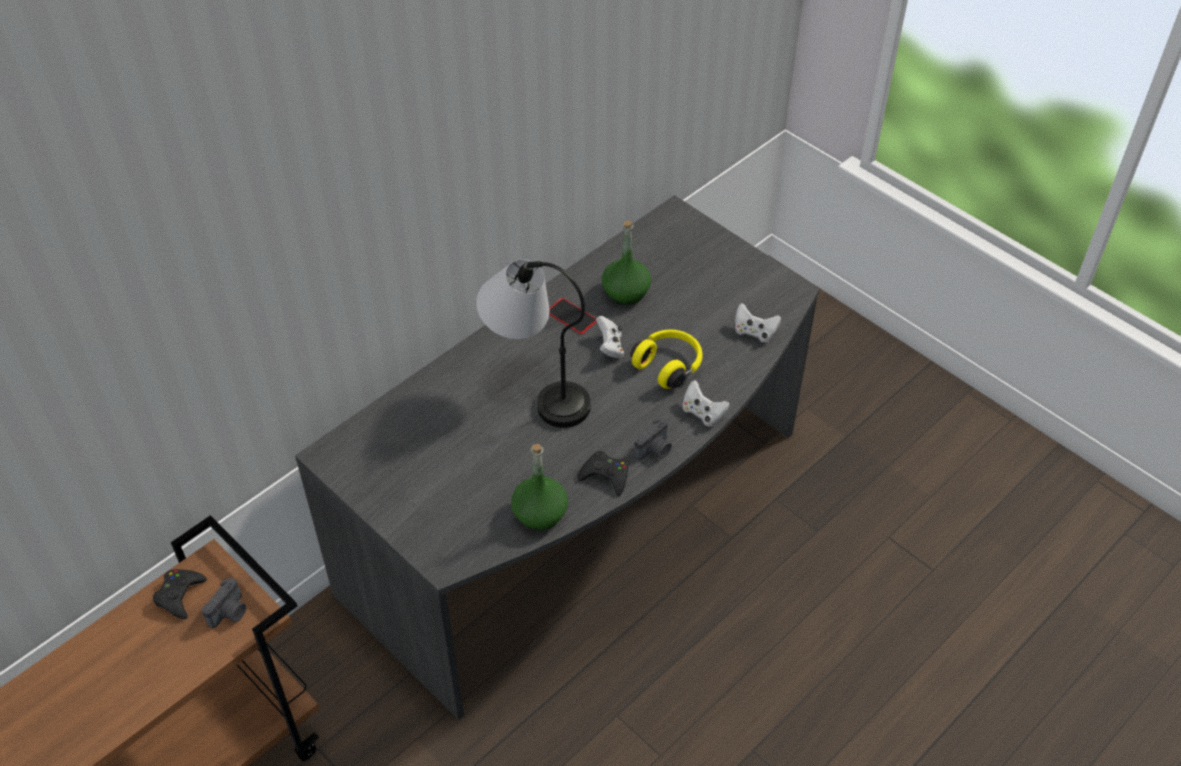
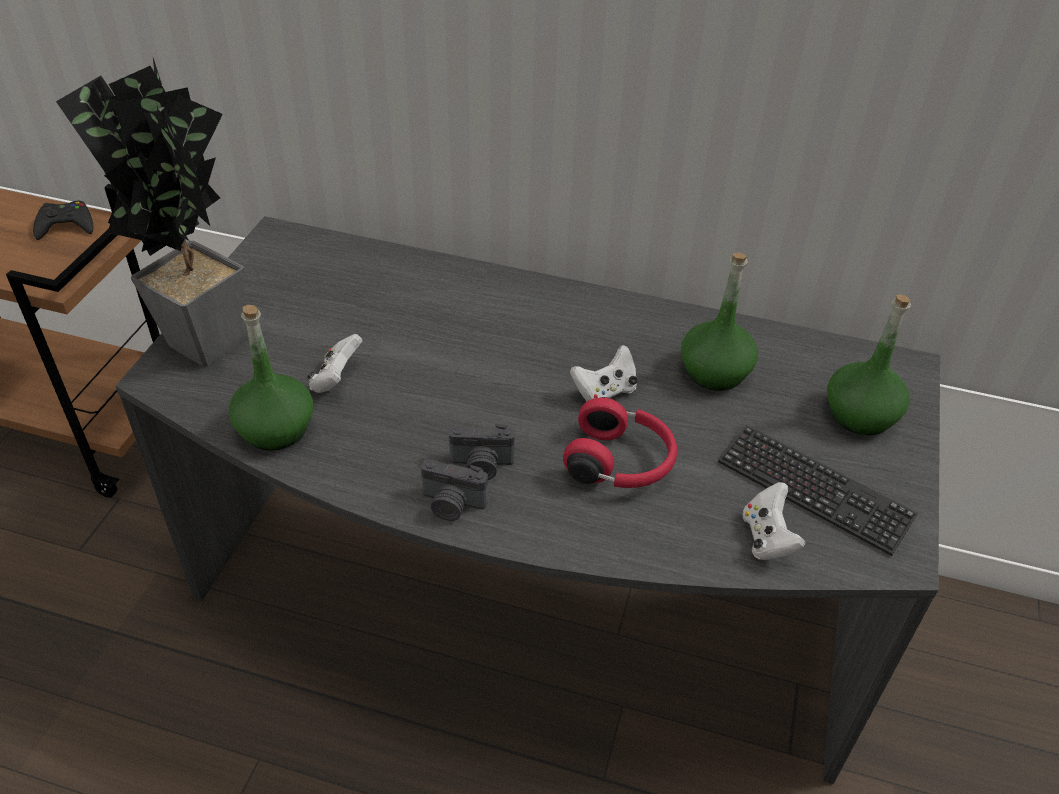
camera: 60 degrees right, 5 degrees down
camera [202,578,246,628] -> camera moved to [449,424,515,480]
table lamp [476,259,591,428] -> none
phone [549,298,597,334] -> none
black game controller [577,451,628,496] -> none
yellow headphones [630,330,703,389] -> red headphones [563,397,677,488]
white game controller [682,380,730,427] -> white game controller moved to [307,334,362,393]
none -> potted plant [56,58,243,367]
none -> keyboard [718,425,918,556]
none -> green bottle [827,294,911,435]

